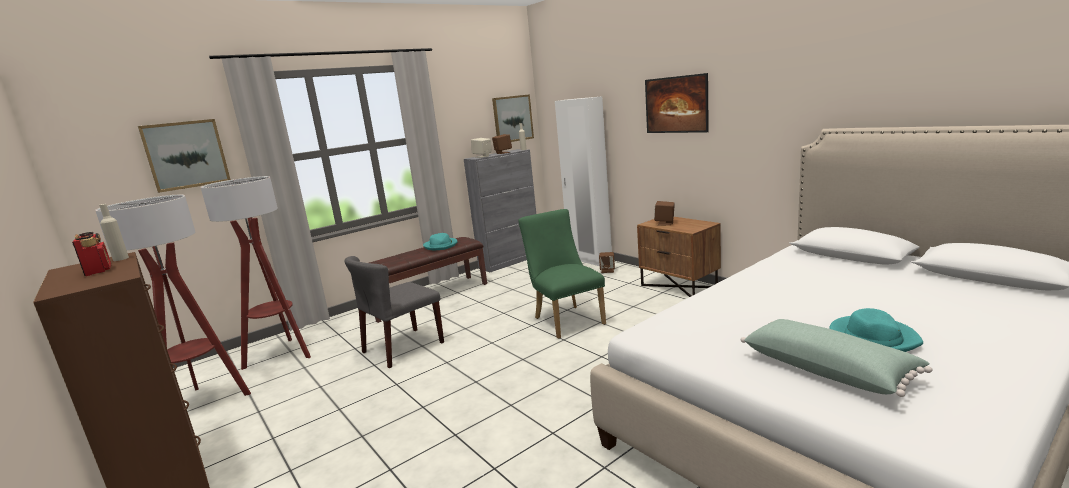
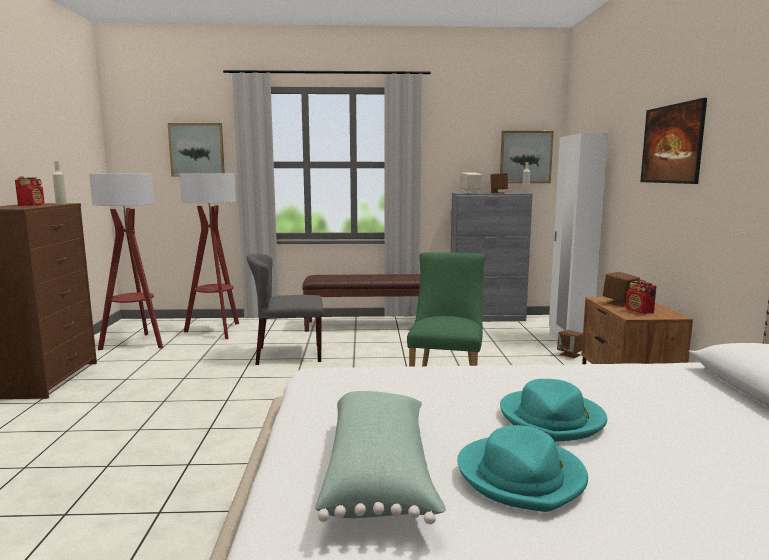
camera: 35 degrees right, 5 degrees down
turquoise hat [423,233,458,250] -> turquoise hat moved to [500,379,607,442]
none -> radio [625,279,657,314]

